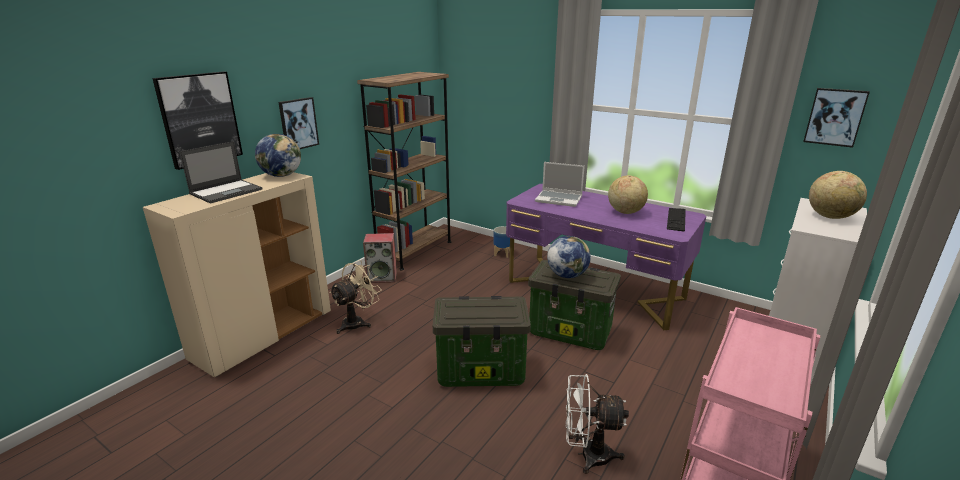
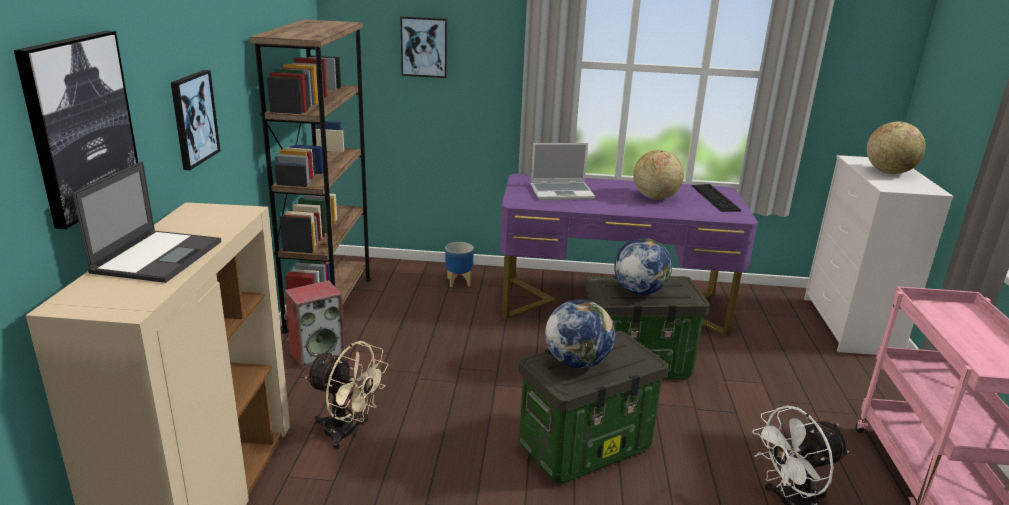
camera: 30 degrees left, 0 degrees up
globe [255,134,301,177] -> globe moved to [545,299,615,369]
beige fan [329,260,382,334] -> beige fan turned 105 degrees clockwise [305,341,388,450]
picture [803,88,870,148] -> picture moved to [400,16,447,78]

